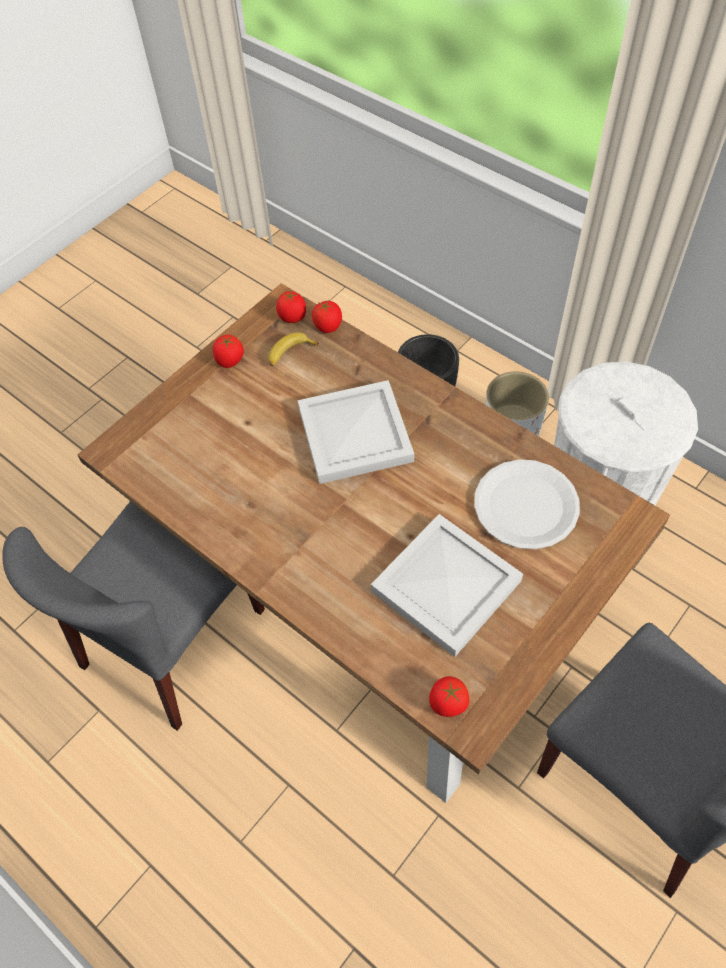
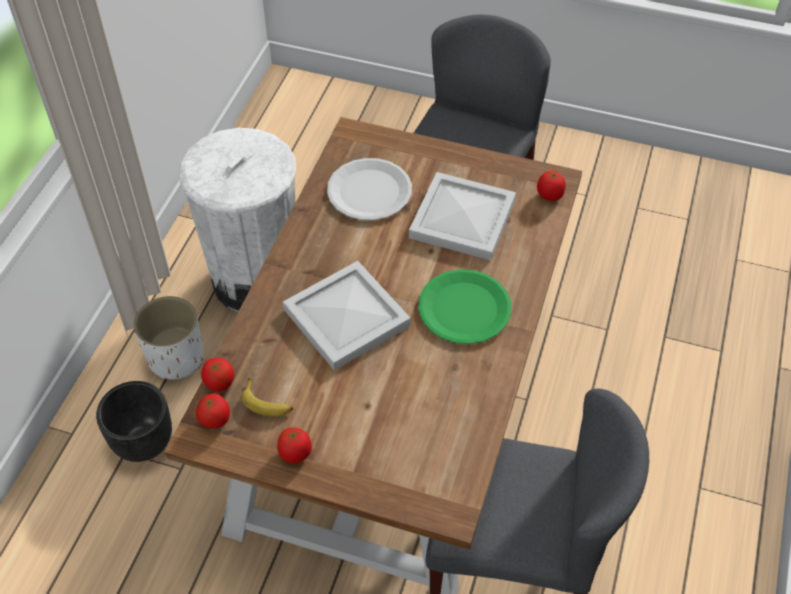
camera: 115 degrees left, 5 degrees down
none -> green plate [418,269,511,344]

